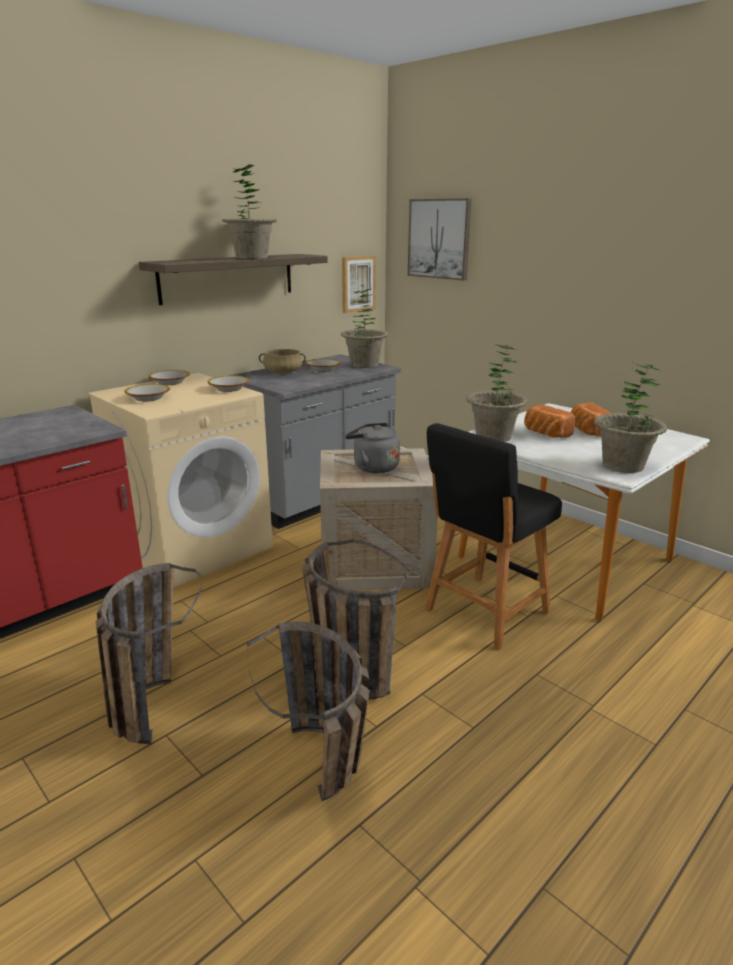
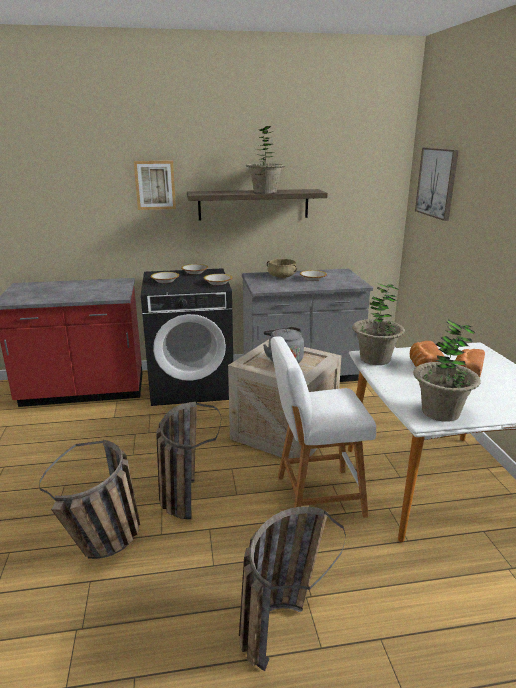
camera: 35 degrees right, 0 degrees up
beige washing machine [88,373,273,587] -> black washing machine [141,268,233,406]
basket [96,563,202,744] -> basket moved to [239,506,346,671]
potted plant [341,289,388,368] -> none
picture [342,256,376,313] -> picture moved to [134,161,176,210]
black stool [425,423,562,650] -> white stool [271,336,376,518]

